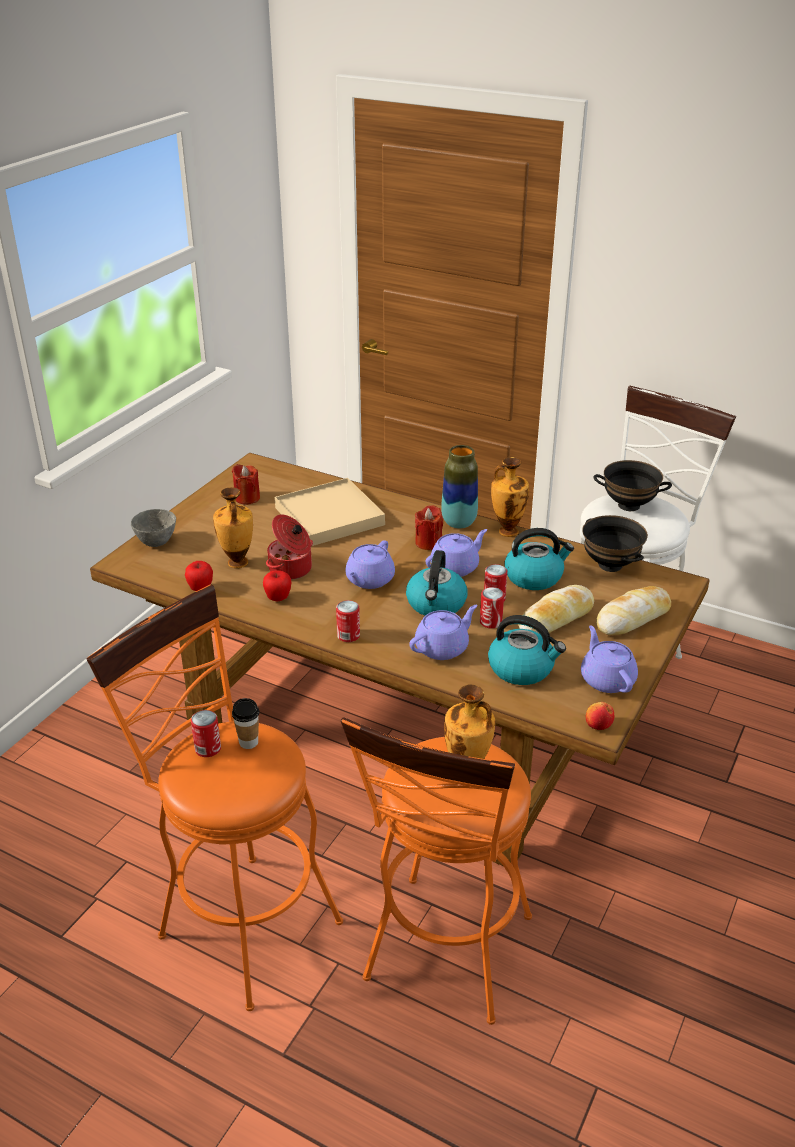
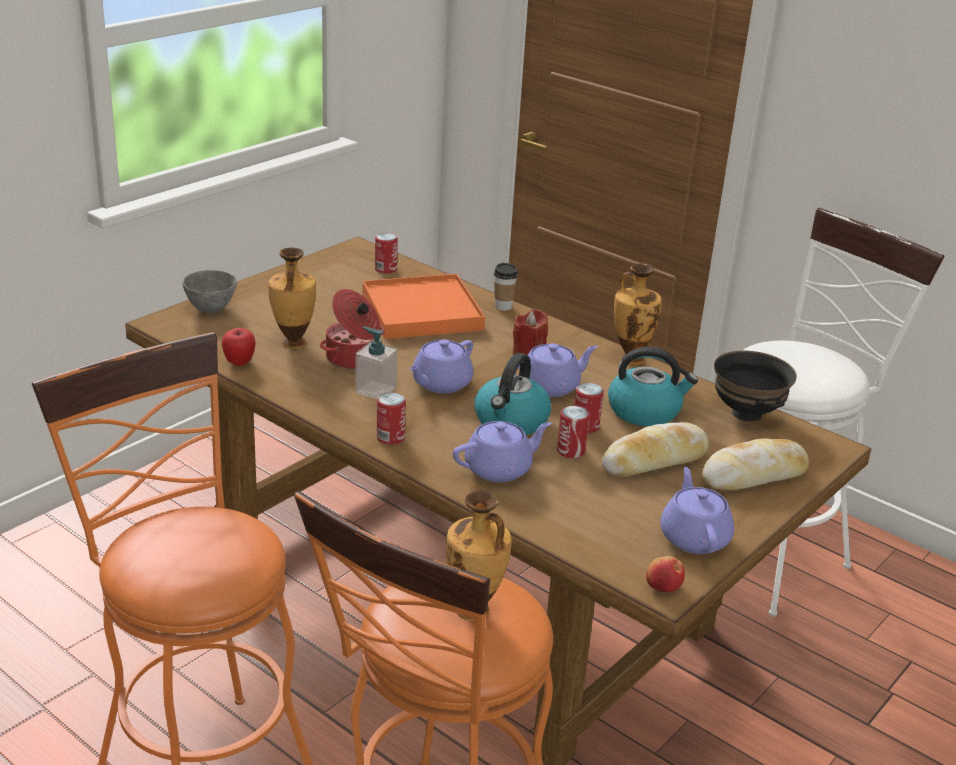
camera: 10 degrees right, 5 degrees down
can [191,710,221,757] -> can moved to [375,233,398,274]
red candle [232,464,260,505] -> none
cup [232,698,259,749] -> cup moved to [494,263,518,311]
apple [263,570,291,601] -> none
beige tray [275,478,385,546] -> orange tray [363,274,485,339]
vase [441,445,478,529] -> none
kettle [488,615,566,685] -> none
black bowl [594,460,672,511] -> none
none -> soap dispenser [355,327,397,399]

